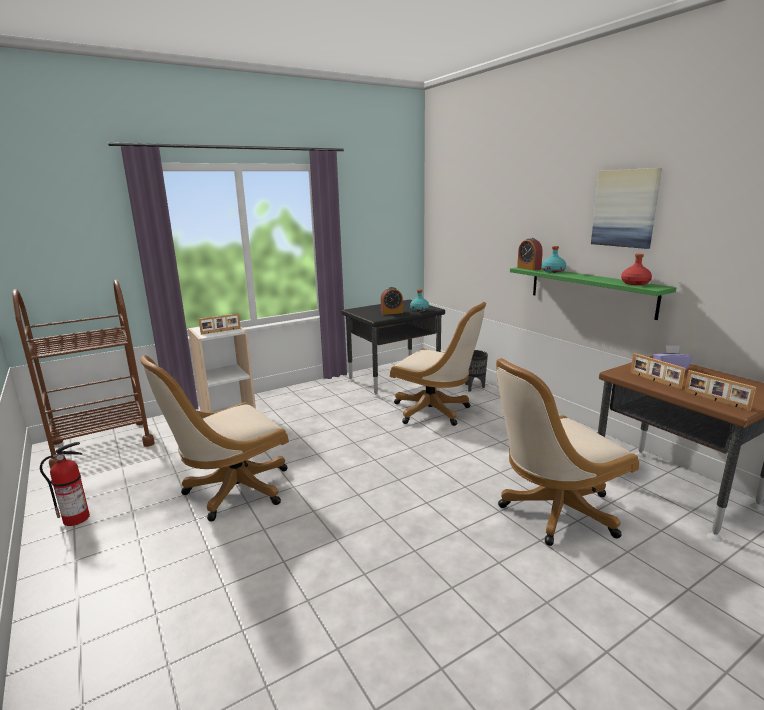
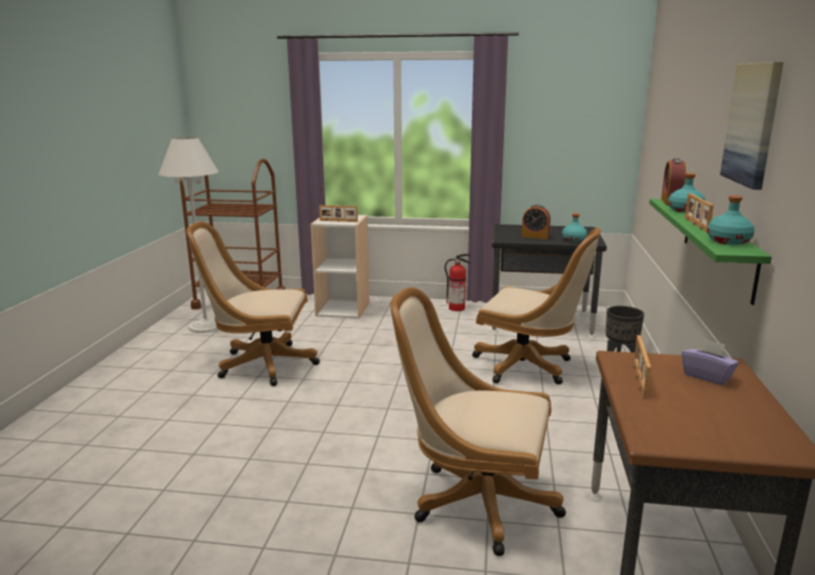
camera: 40 degrees right, 0 degrees up
fire extinguisher [40,442,90,526] -> fire extinguisher moved to [445,254,471,311]
office chair [390,302,486,426] -> office chair turned 45 degrees counterclockwise [472,227,601,384]
red bottle [621,254,652,285] -> turquoise bottle [707,195,755,245]
picture frame [685,370,756,411] -> picture frame moved to [685,193,714,232]
none -> white floor lamp [158,137,219,333]

